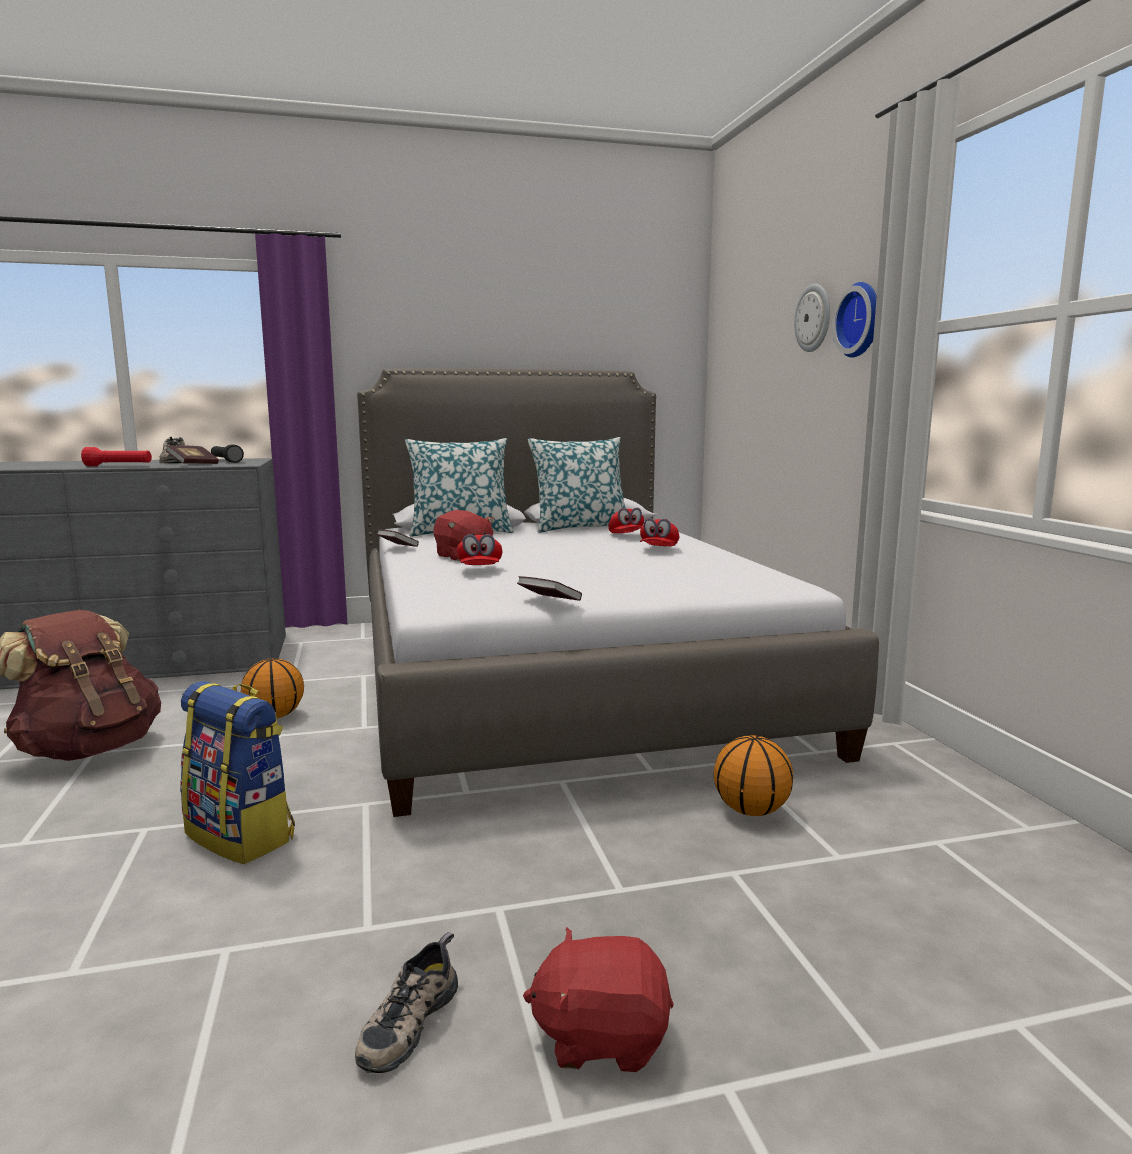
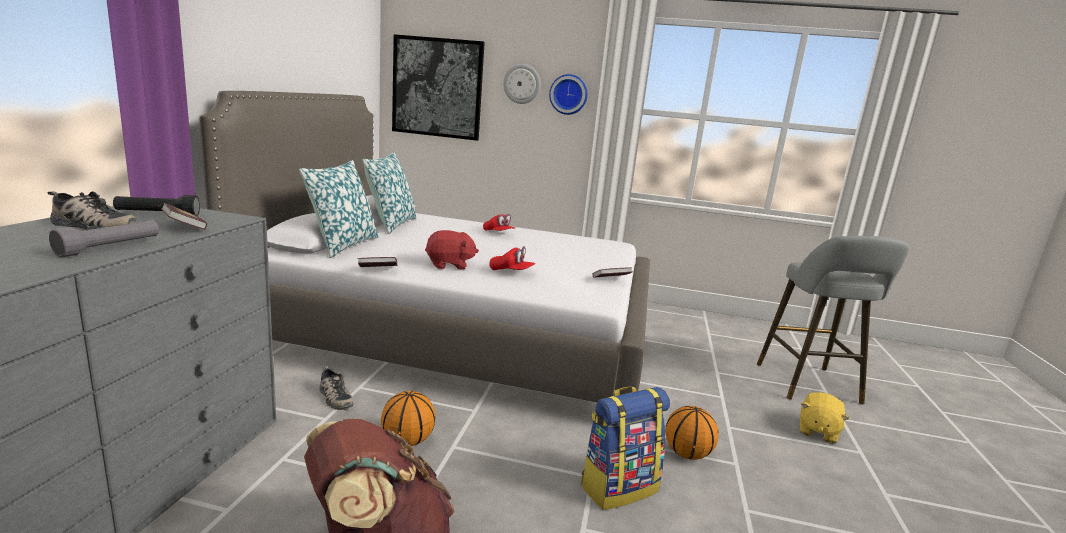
camera: 65 degrees left, 5 degrees up
red flashlight [81,447,152,466] -> grey flashlight [49,221,159,257]
shoe [355,932,458,1073] -> shoe moved to [319,365,354,410]
red plush toy [523,928,674,1072] -> yellow plush toy [800,393,850,443]
red cap [608,508,644,533] -> none
basketball [714,735,793,816] -> basketball moved to [665,406,719,460]
none -> picture [392,34,485,141]
none -> grey stool [757,236,909,404]

